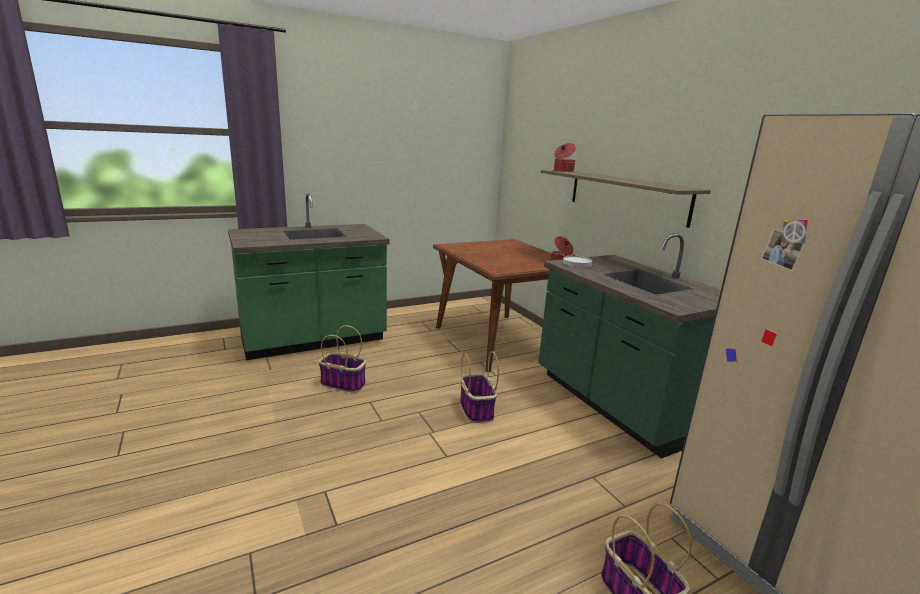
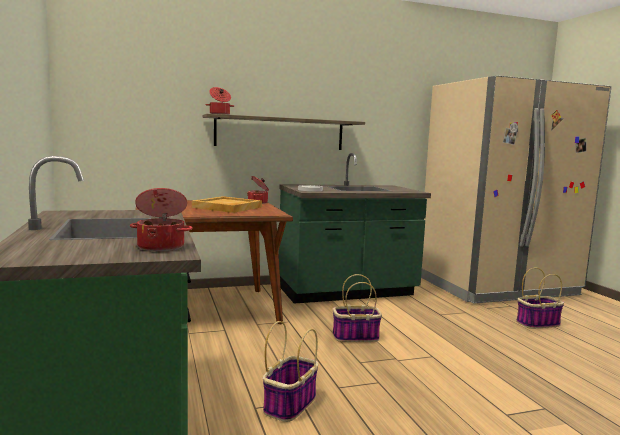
camera: 80 degrees left, 10 degrees down
none -> cooking pot [130,188,193,251]
none -> beige tray [192,196,262,213]

